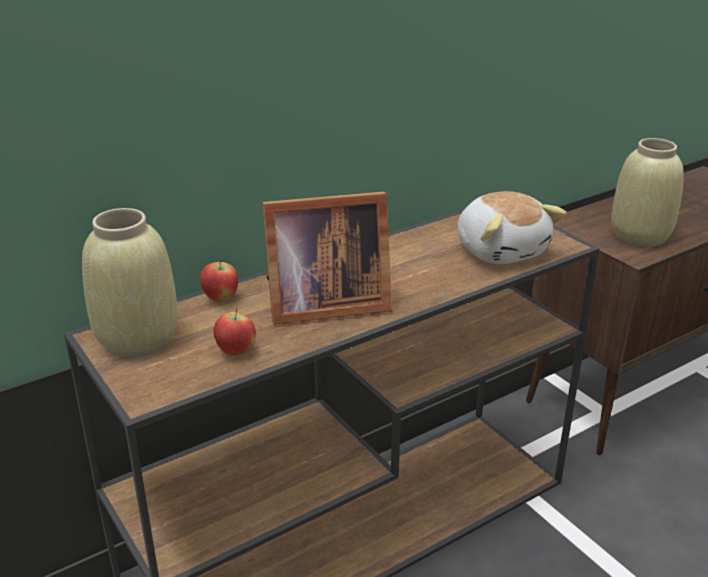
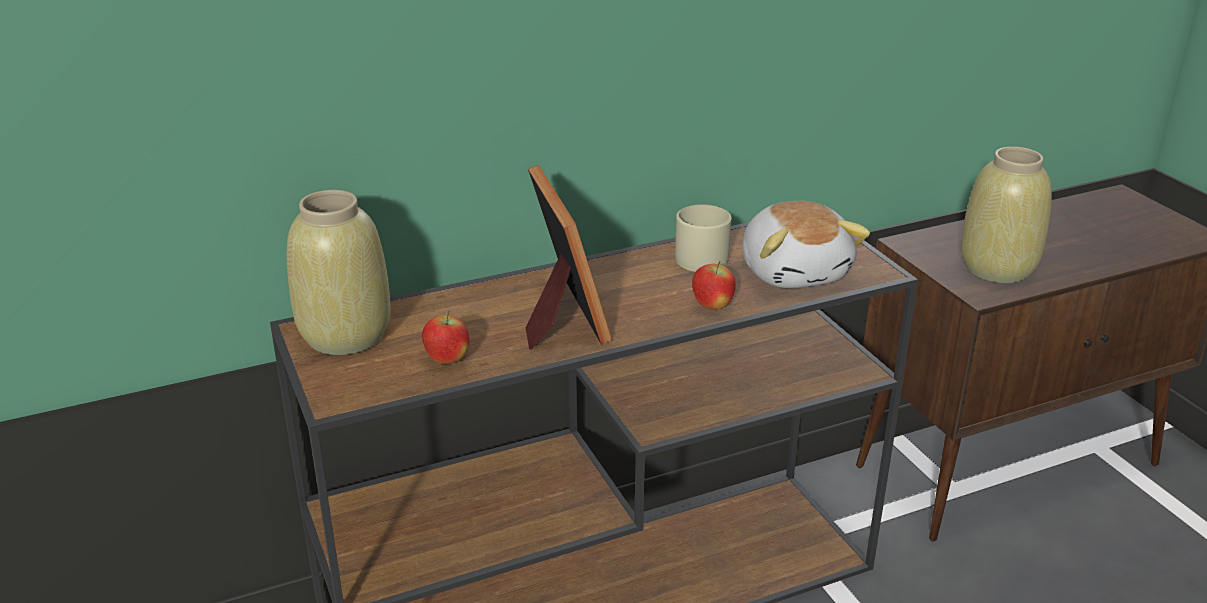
camera: 10 degrees right, 0 degrees up
apple [200,259,238,301] -> apple moved to [692,261,736,310]
picture frame [262,192,392,324] -> picture frame turned 105 degrees counterclockwise [526,165,612,350]
none -> beige mug [675,204,732,272]

